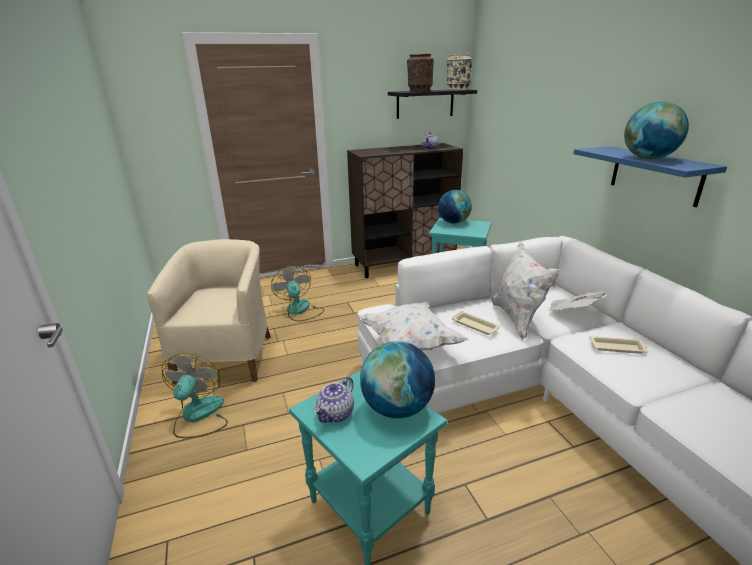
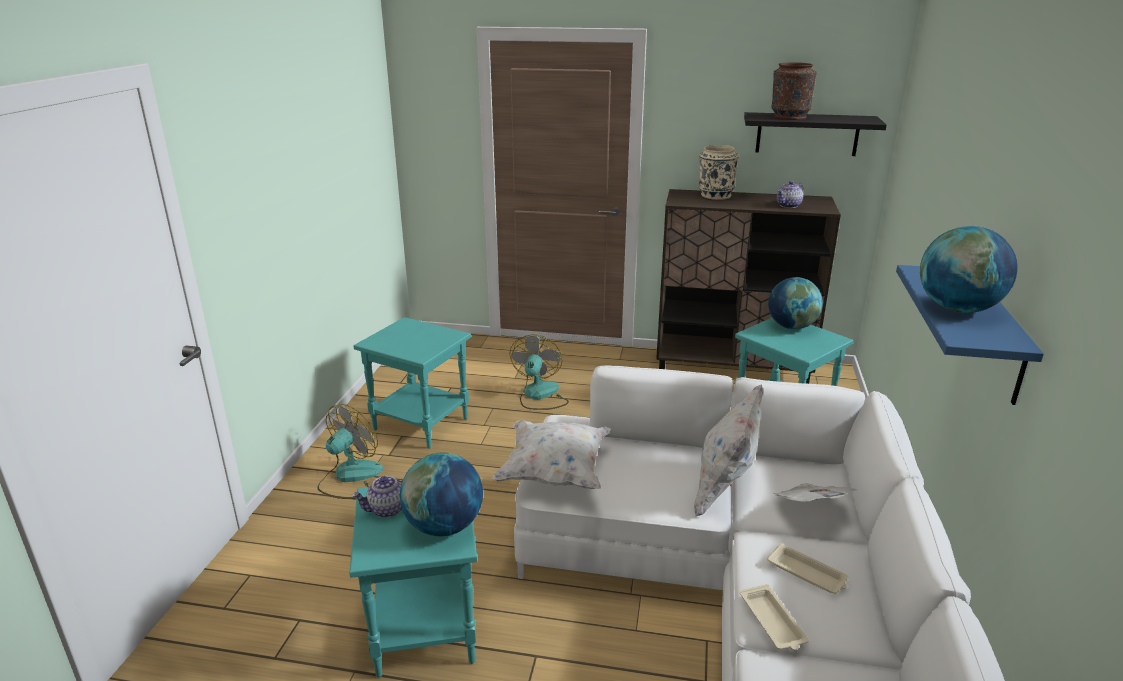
camera: 30 degrees right, 0 degrees up
beige armchair [147,239,271,384] -> turquoise side table [354,317,471,448]
beige vase [447,54,473,90] -> beige vase moved to [699,145,739,200]
beige tray [452,311,500,335] -> beige tray moved to [740,584,809,650]

